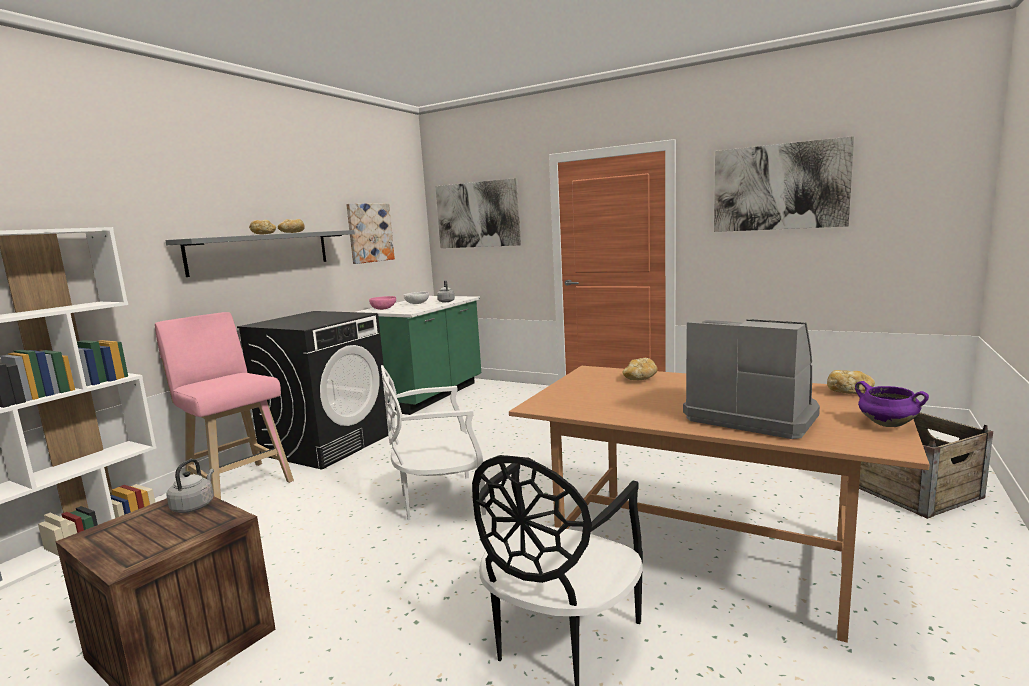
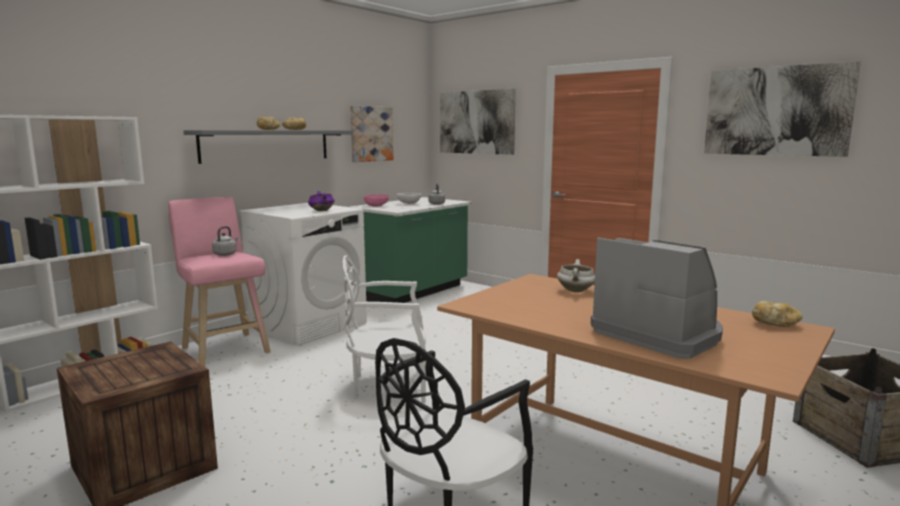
camera: 10 degrees right, 0 degrees up
grey kettle [166,459,214,513] -> grey kettle moved to [212,226,239,256]
black washing machine [237,311,388,470] -> white washing machine [239,203,367,346]
bread [622,358,657,380] -> white cooking pot [557,259,595,293]
purple cooking pot [855,381,929,427] -> purple cooking pot moved to [308,191,335,211]

